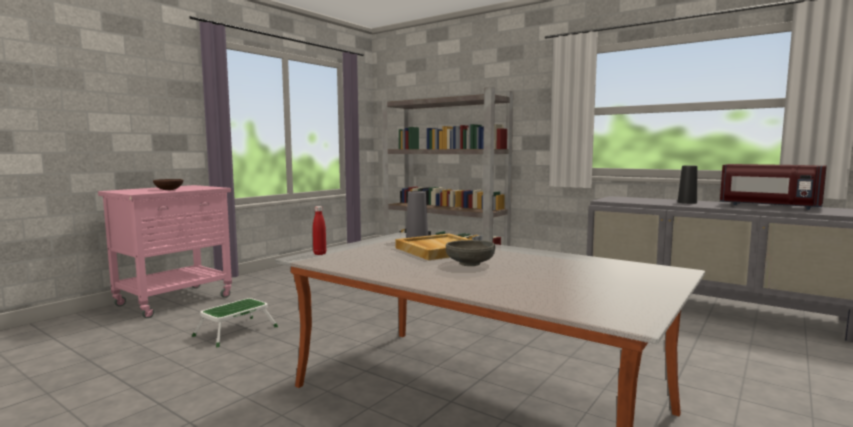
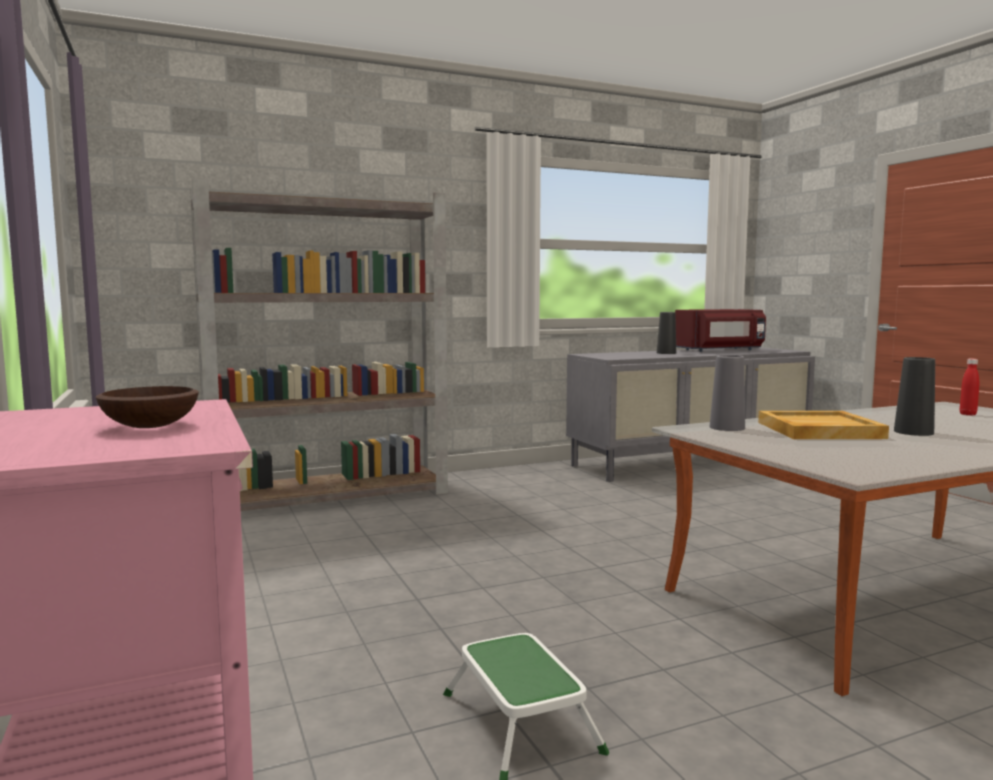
camera: 60 degrees left, 0 degrees up
red bottle [313,206,326,255] -> red bottle moved to [960,359,979,416]
grey bowl [446,240,495,266] -> black vase [894,357,935,436]

